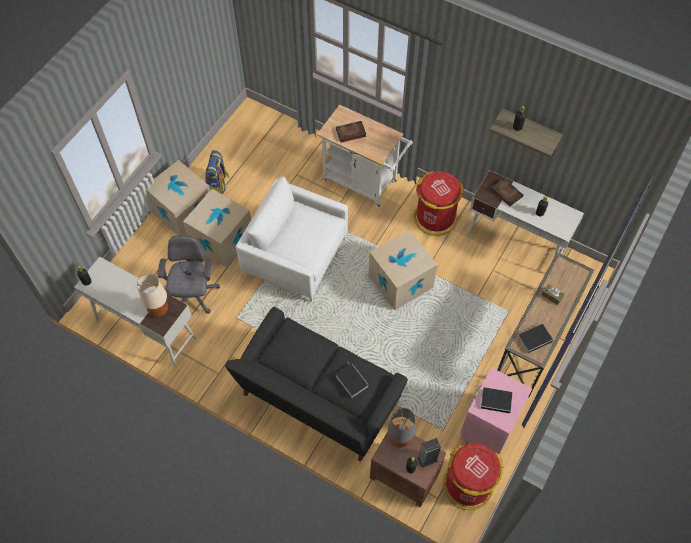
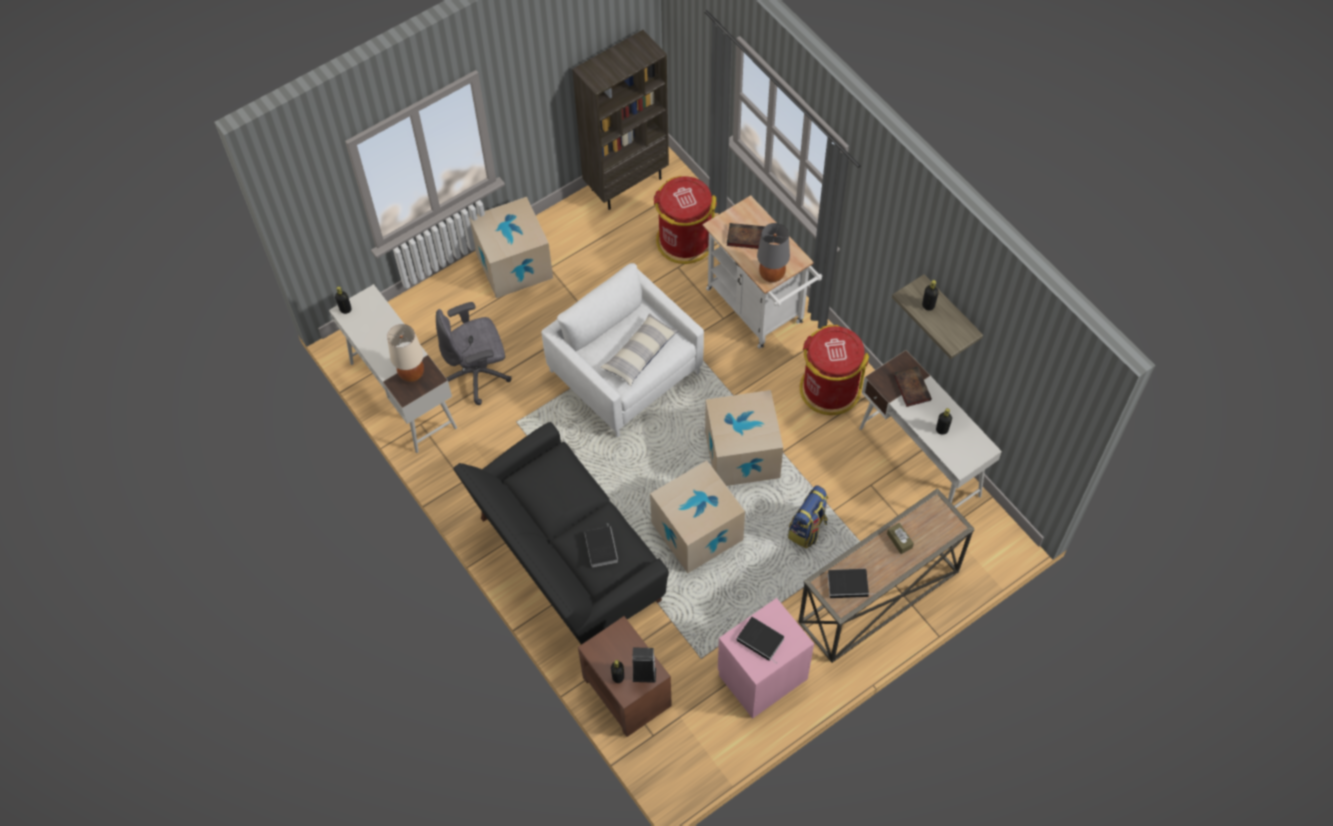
camera: 25 degrees right, 0 degrees up
grey office chair [158,235,220,314] -> grey office chair turned 135 degrees counterclockwise [436,302,511,405]
cardboard box [183,189,251,268] -> cardboard box moved to [650,460,745,573]
backpack [205,150,229,194] -> backpack moved to [788,485,829,549]
grey table lamp [388,408,415,448] -> grey table lamp moved to [757,223,790,283]
red trash can [443,443,504,510] -> red trash can moved to [654,176,717,264]
none -> brown bookcase [572,30,669,210]
none -> pillow [601,313,678,386]

